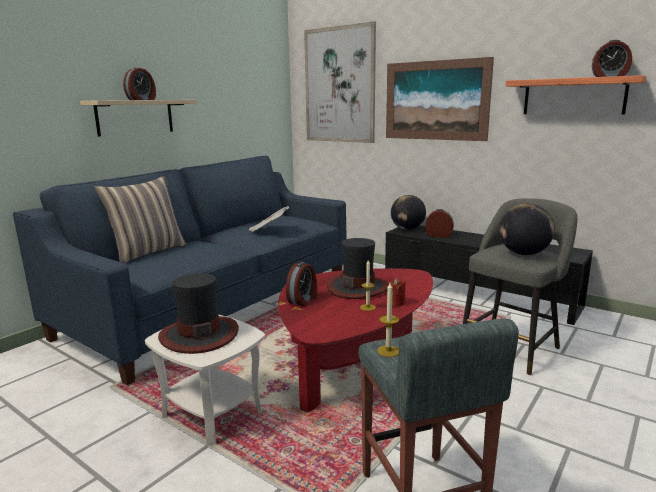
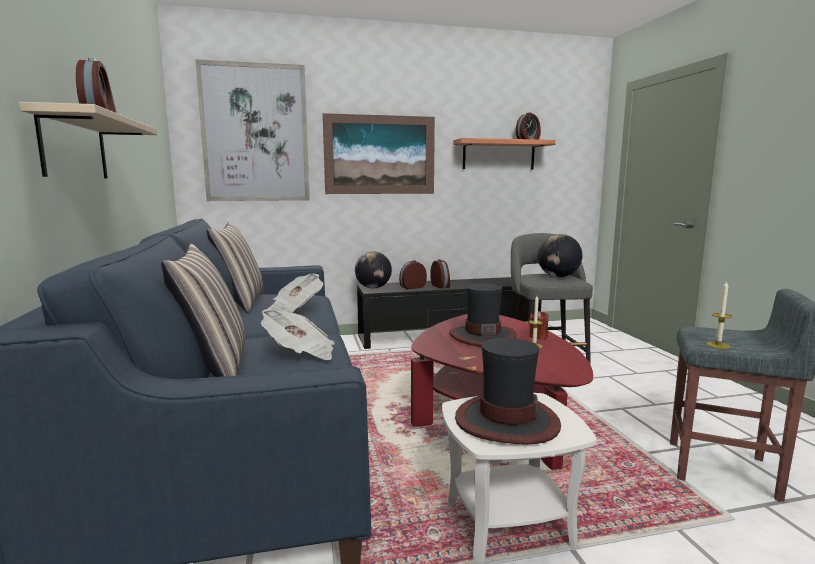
camera: 50 degrees left, 5 degrees down
alarm clock [286,262,317,306] -> alarm clock moved to [430,259,450,288]
none -> pillow [207,222,263,313]
none -> newspaper [261,309,334,360]

